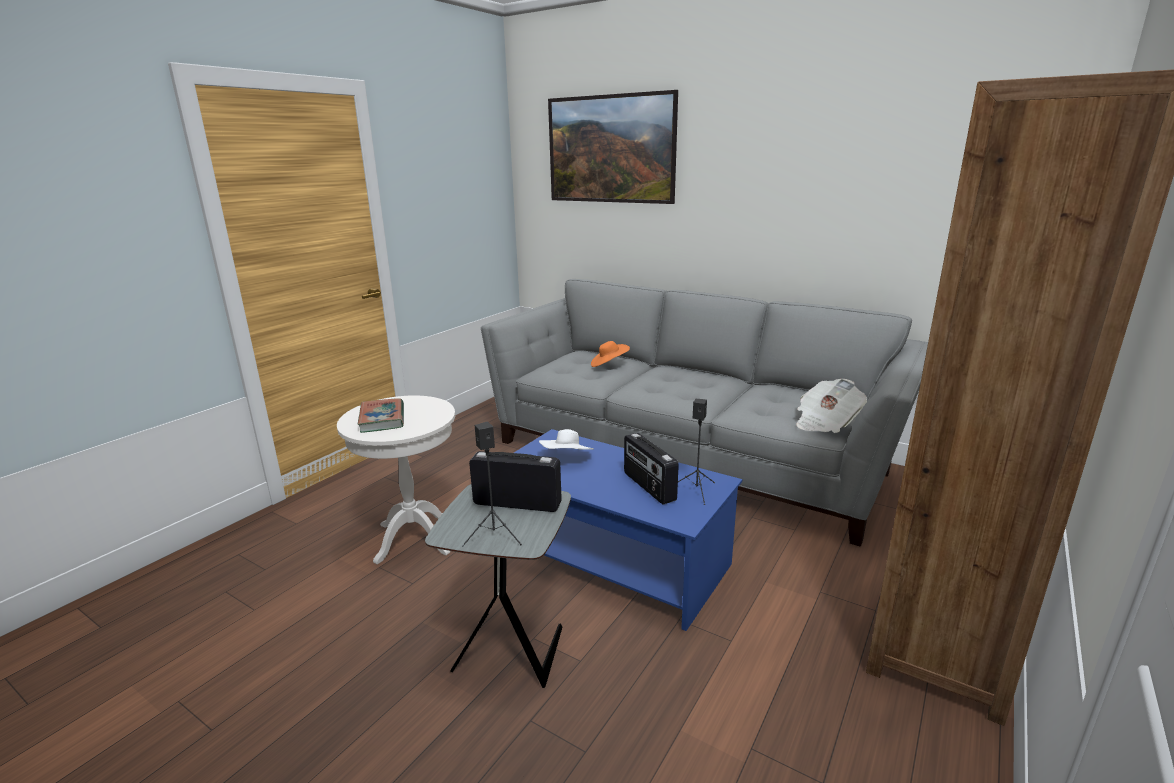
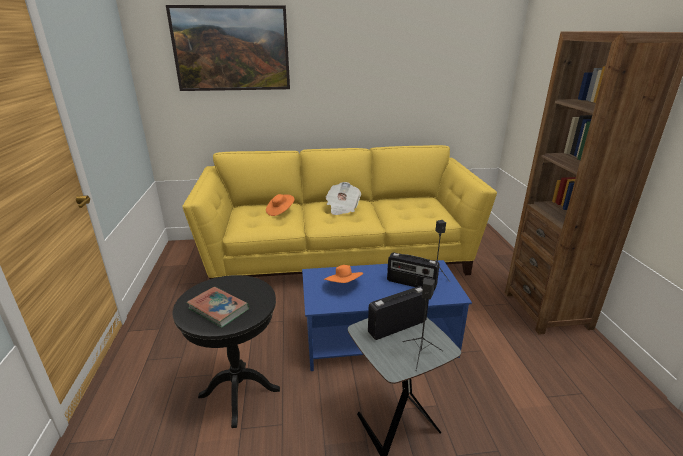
camera: 40 degrees left, 5 degrees up
white side table [337,396,455,564] -> black side table [173,275,280,428]
grey sofa [481,279,928,547] -> yellow sofa [182,145,497,279]
white hat [539,429,594,450] -> orange hat [324,265,363,283]
newspaper [797,379,867,433] -> newspaper moved to [326,182,361,215]

